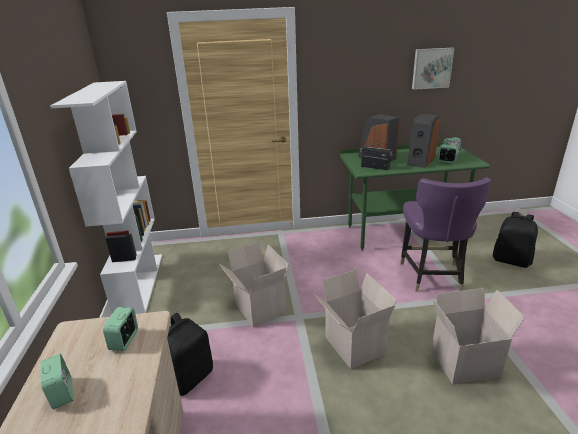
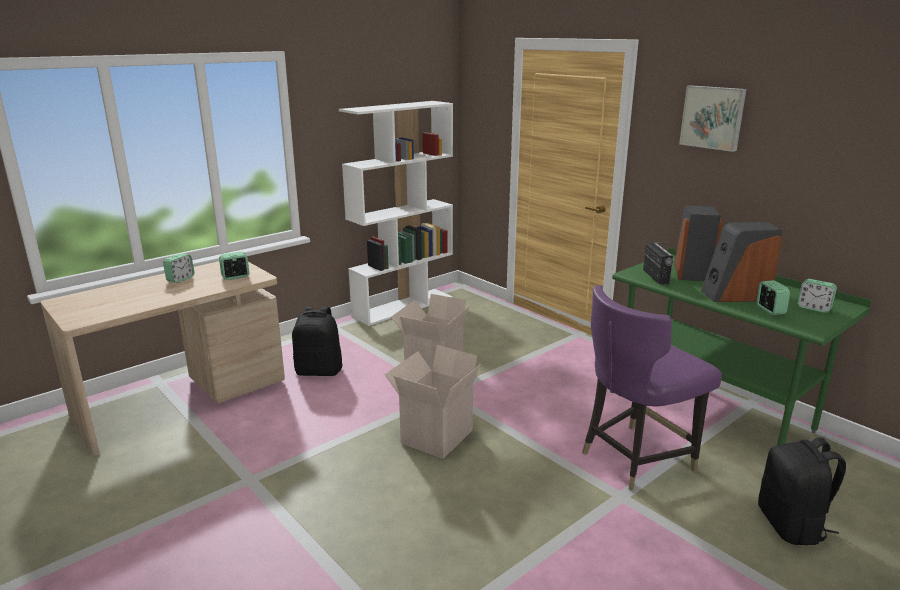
camera: 55 degrees right, 5 degrees down
picture [412,48,455,90] -> picture moved to [679,85,747,152]
cardboard box [431,288,526,385] -> none

